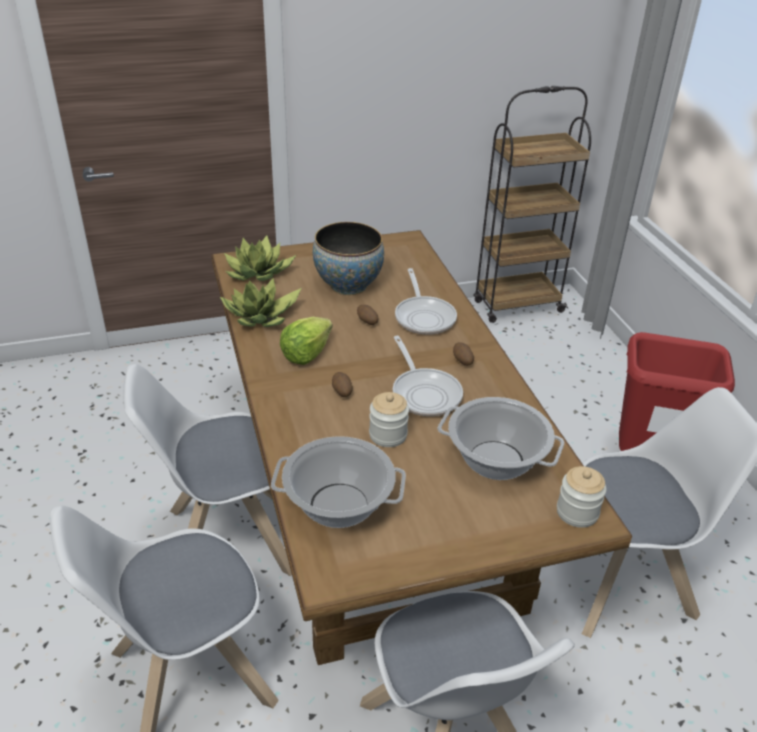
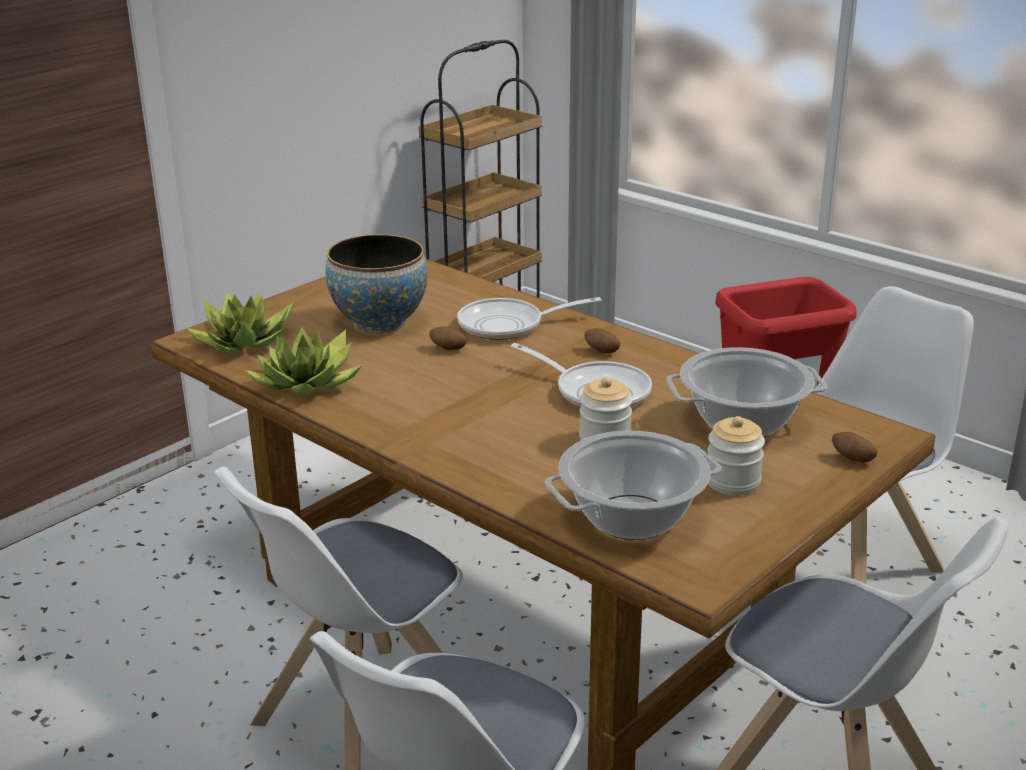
camera: 30 degrees left, 10 degrees down
lettuce [280,317,333,365] -> none
potato [332,372,353,397] -> potato moved to [832,432,878,462]
frying pan [395,268,457,335] -> frying pan turned 120 degrees clockwise [457,297,601,340]
jar [557,466,607,528] -> jar moved to [708,416,765,496]

